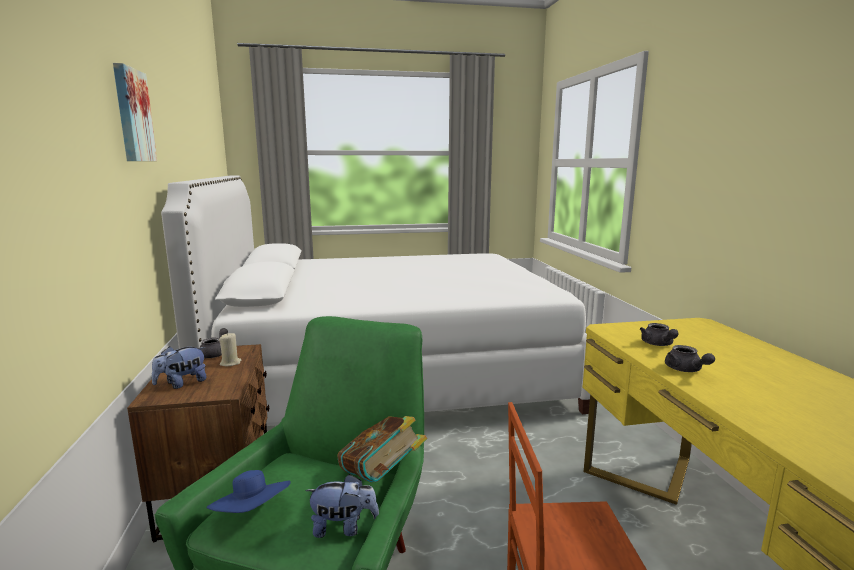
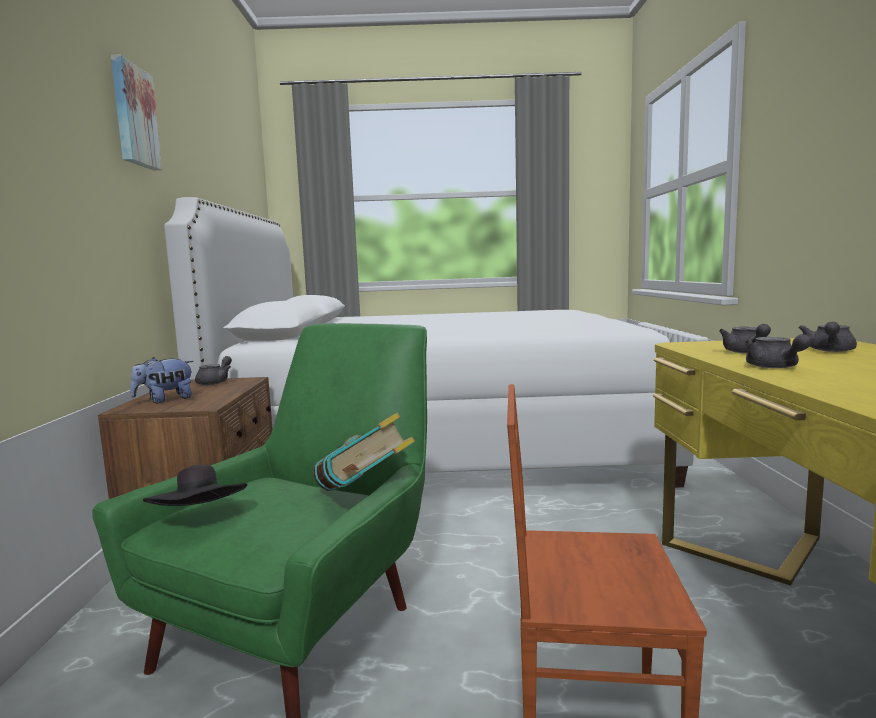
camera: 10 degrees right, 5 degrees down
blue hat [206,470,291,513] -> black hat [143,465,247,506]
beige candle [219,333,241,366] -> none
plush toy [305,474,379,538] -> none
none -> grey teapot [799,322,857,352]

